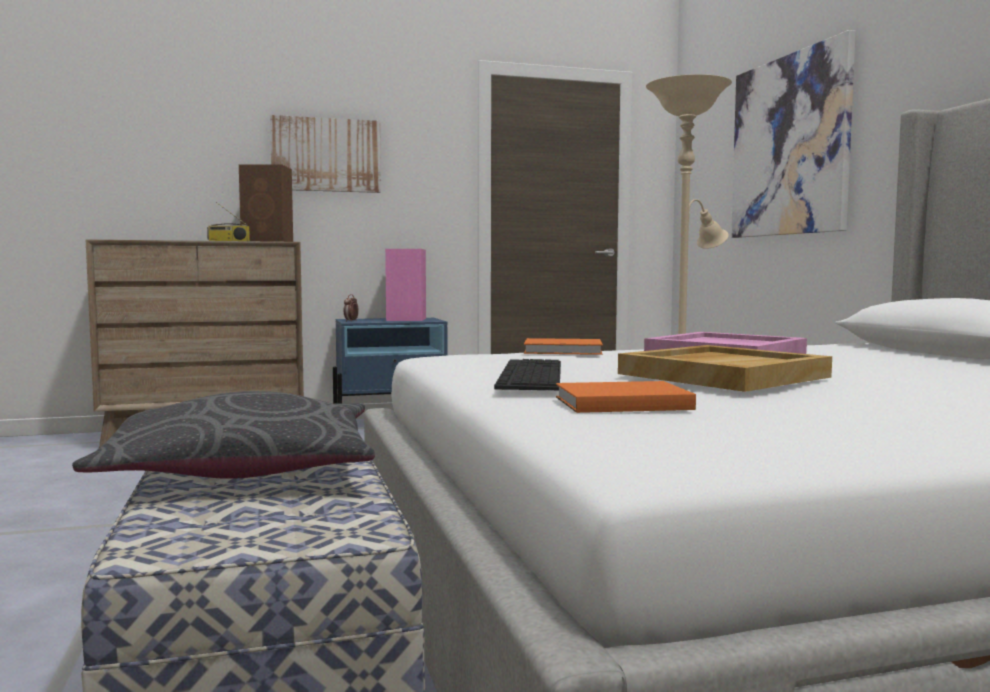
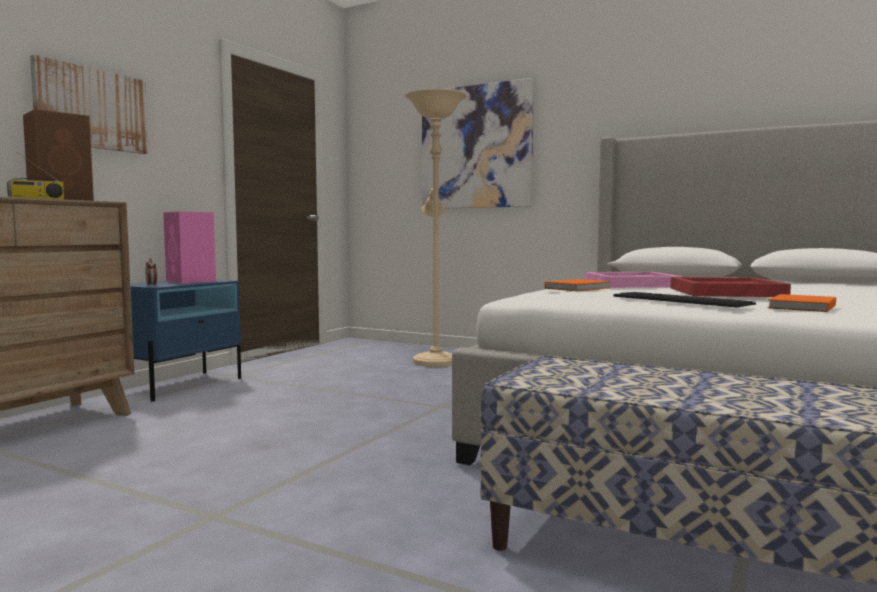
camera: 45 degrees left, 0 degrees up
grey pillow [72,391,375,479] -> none
beige tray [618,345,832,392] -> red tray [670,277,791,297]

